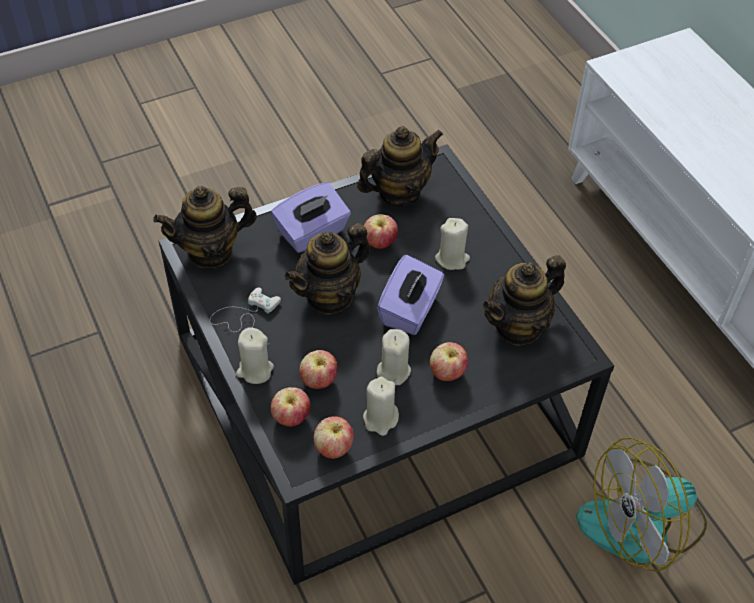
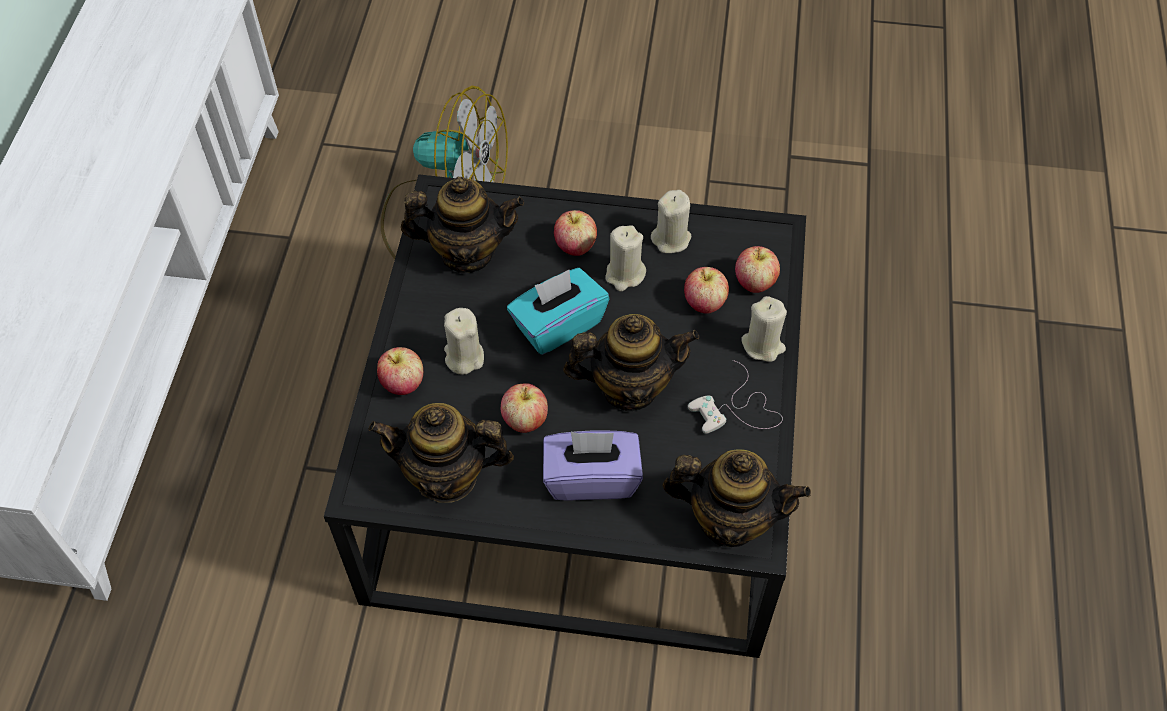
camera: 145 degrees left, 5 degrees up
apple [314,416,354,459] -> apple moved to [377,347,423,395]
purple tissue box [377,254,444,335] -> turquoise tissue box [507,268,609,355]

